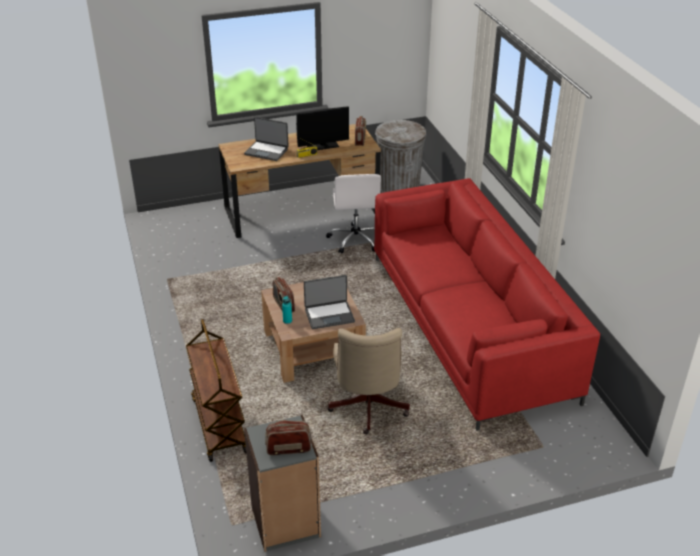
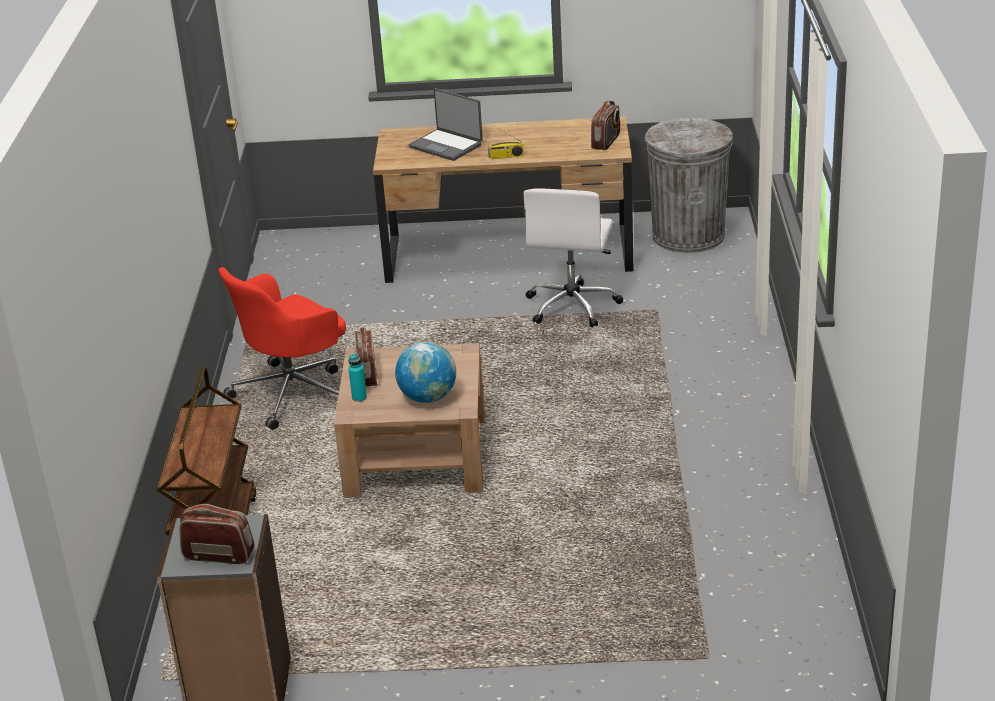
camera: 20 degrees right, 5 degrees down
monitor [296,106,349,150] -> none
laptop [304,275,355,329] -> globe [395,342,456,403]
beige office chair [327,328,410,434] -> none
red sofa [374,178,600,431] -> none
none -> red office chair [219,267,346,430]

